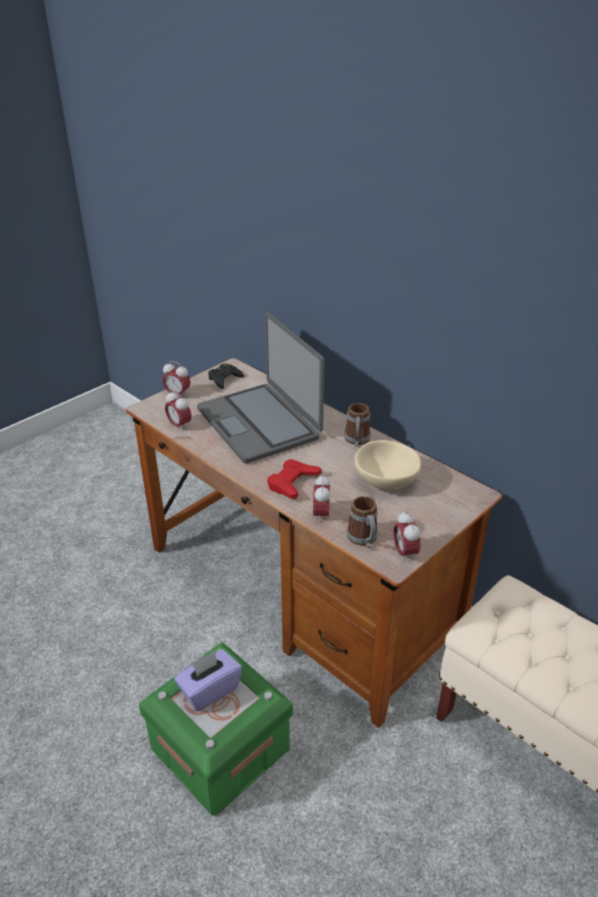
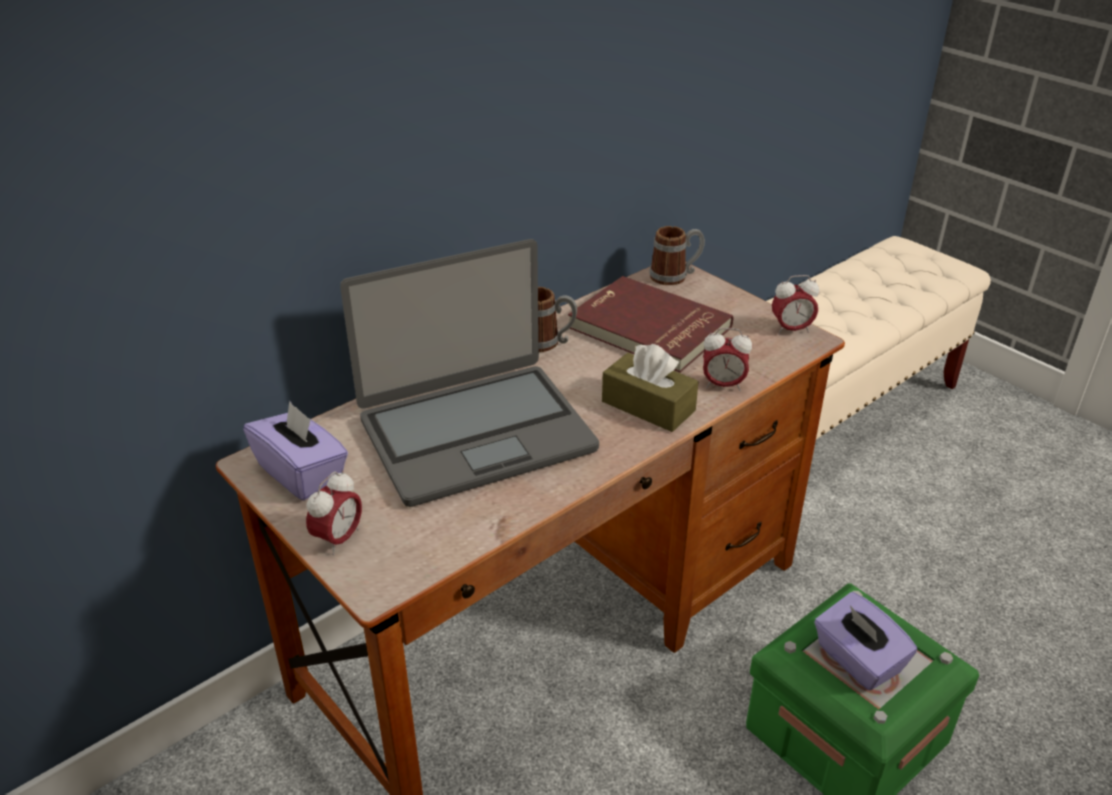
camera: 85 degrees left, 0 degrees up
alarm clock [165,390,191,432] -> none
black game controller [208,364,244,389] -> purple tissue box [243,401,348,500]
red game controller [268,459,321,499] -> brown tissue box [602,344,699,432]
mug [346,496,378,548] -> mug moved to [649,226,705,285]
beige bowl [355,440,422,490] -> red book [568,276,733,373]

